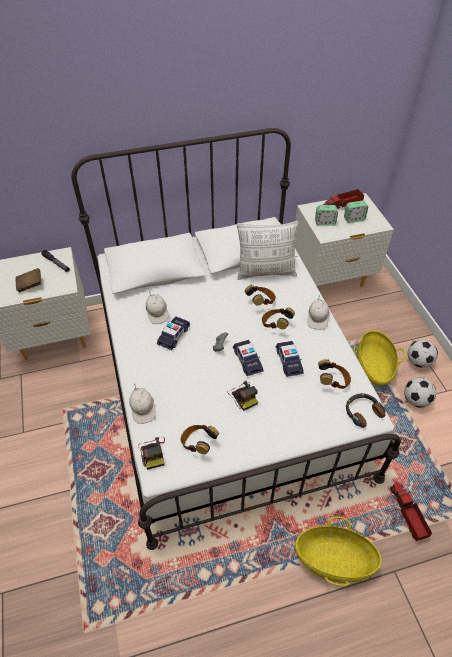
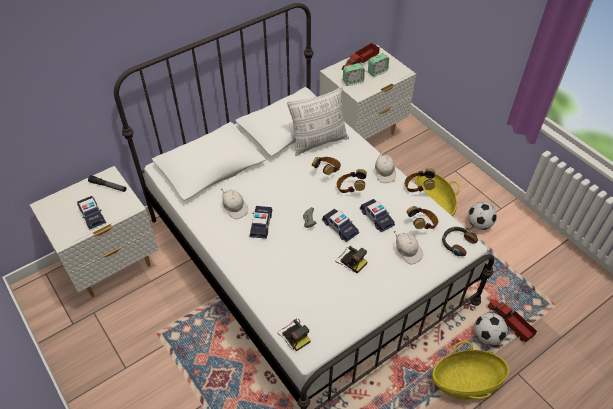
camera: 20 degrees left, 0 degrees up
brown book [15,268,42,292] -> toy car [77,196,106,230]
white cap [129,383,156,424] -> white cap moved to [394,231,423,265]
headphones [180,425,219,454] -> headphones moved to [405,168,435,192]
football [408,339,438,368] -> football moved to [474,313,508,345]

